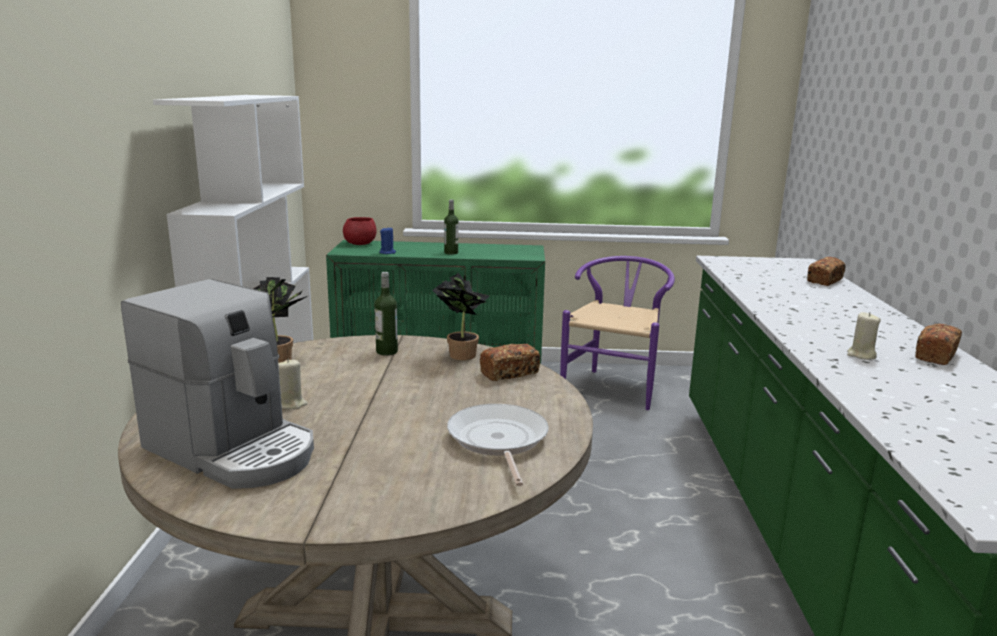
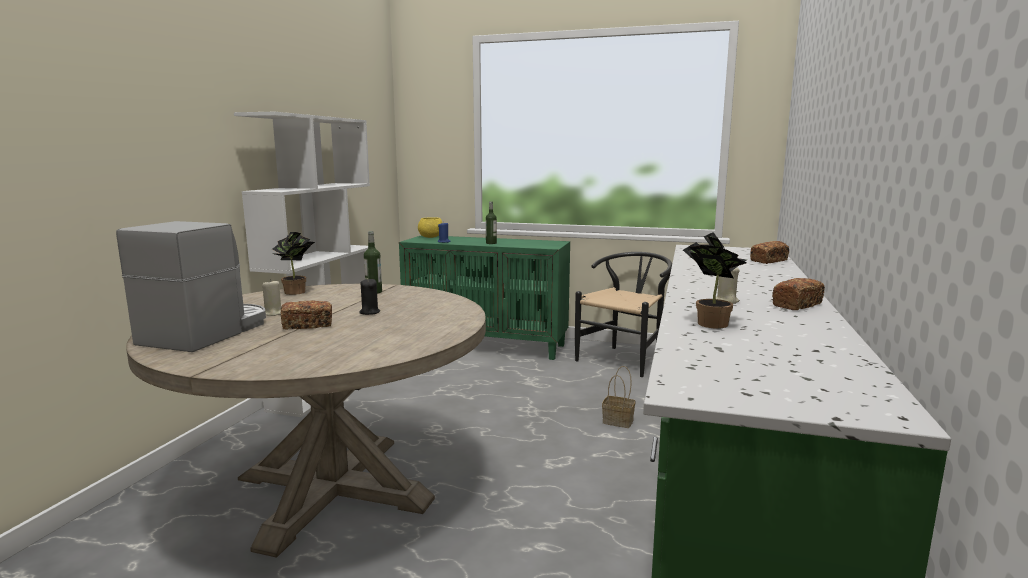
camera: 15 degrees right, 5 degrees down
coffee machine [121,279,314,489] -> coffee machine turned 120 degrees counterclockwise [116,221,266,352]
red bowl [343,217,377,245] -> yellow bowl [418,217,442,238]
potted plant [432,273,490,360] -> potted plant moved to [683,232,747,329]
frying pan [447,404,549,486] -> none
bread [480,344,540,381] -> bread moved to [281,300,332,330]
purple chair [560,256,675,410] -> black chair [575,252,672,377]
none -> black candle [360,279,380,315]
none -> basket [602,366,635,428]

